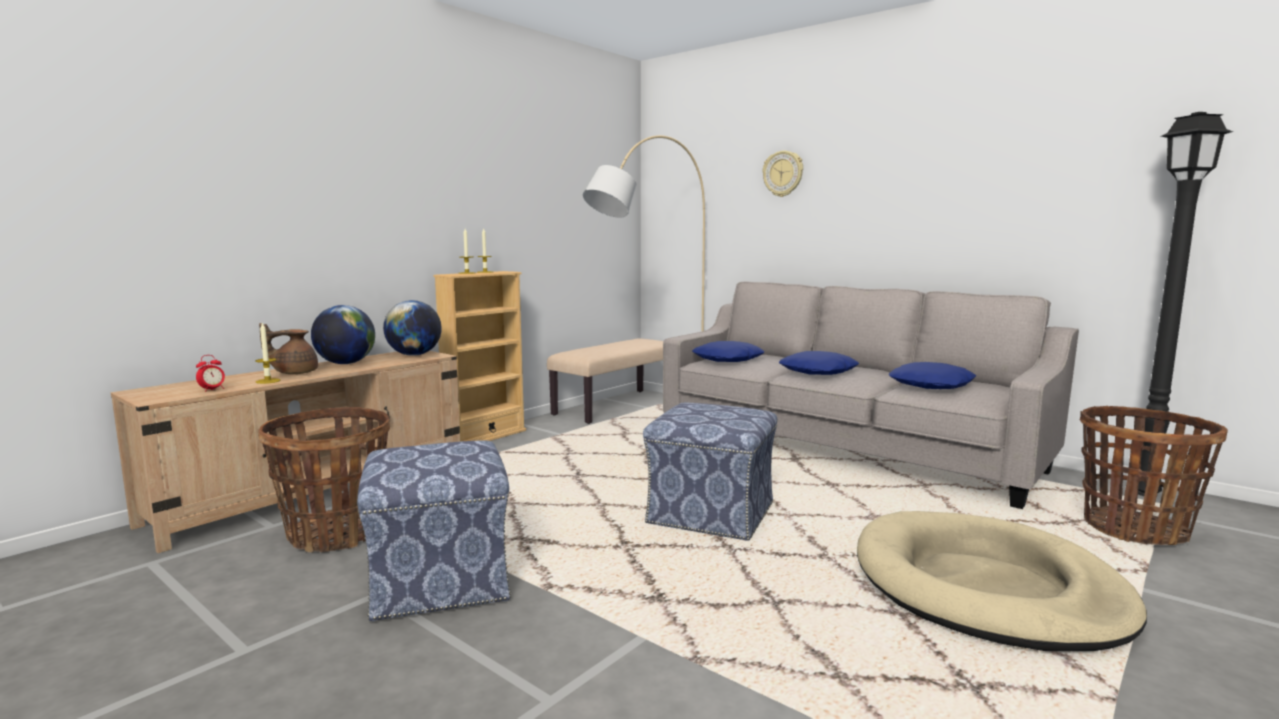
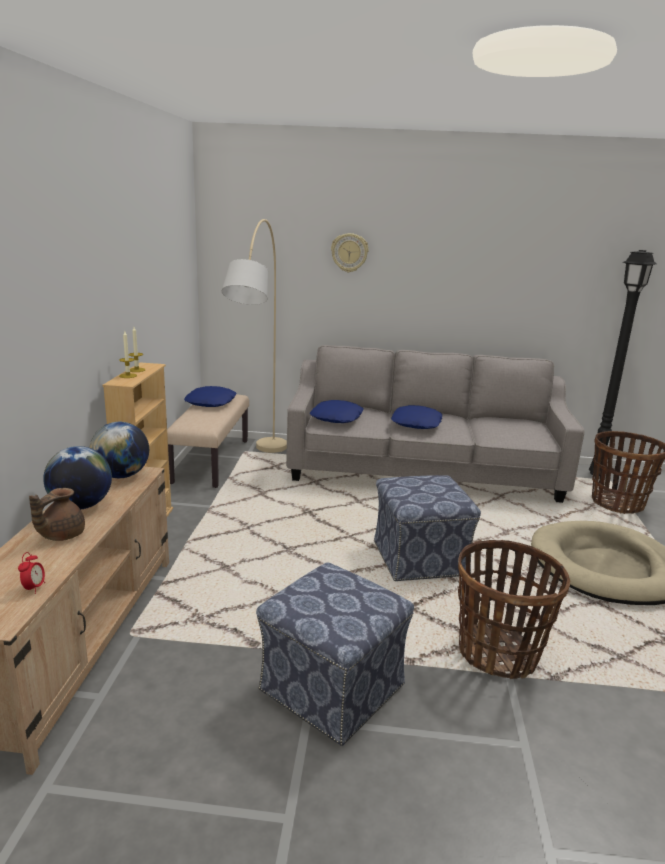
camera: 35 degrees left, 10 degrees up
candle [255,323,280,384] -> none
basket [258,407,390,552] -> basket moved to [458,540,570,679]
blue pillow [889,362,976,389] -> blue pillow moved to [184,386,237,407]

